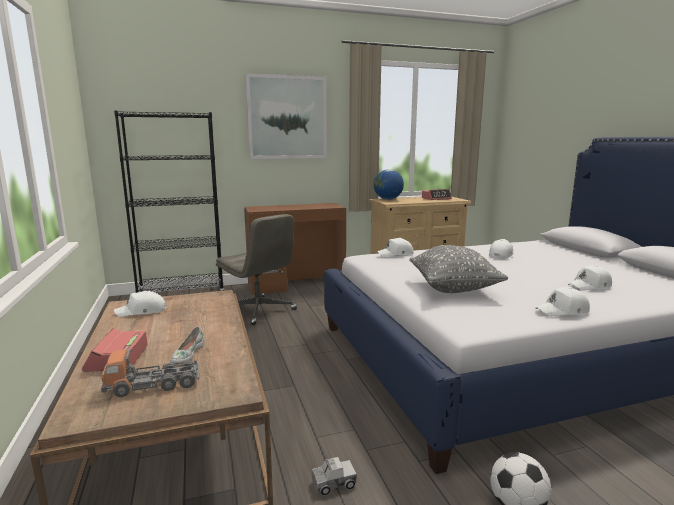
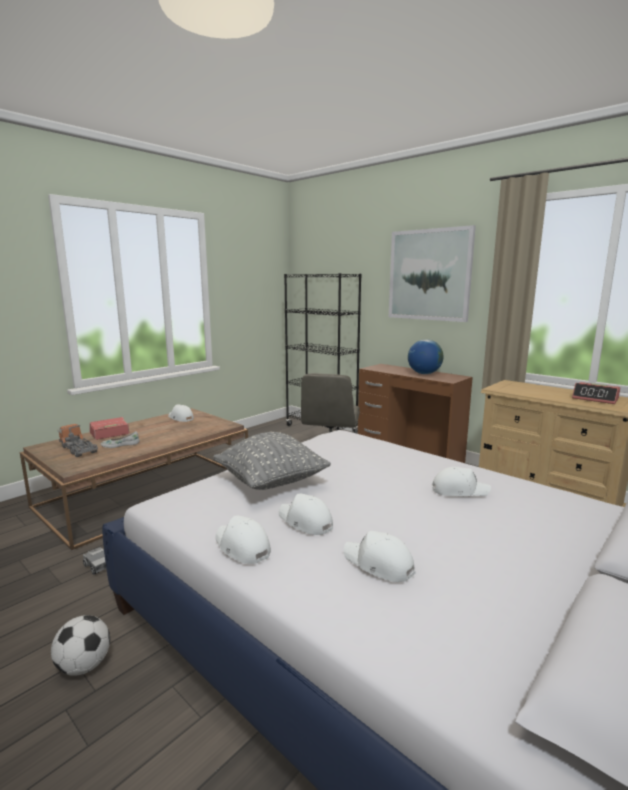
camera: 60 degrees right, 0 degrees up
globe [374,169,404,200] -> globe moved to [408,339,444,374]
white cap [377,238,413,257] -> white cap moved to [279,493,333,535]

